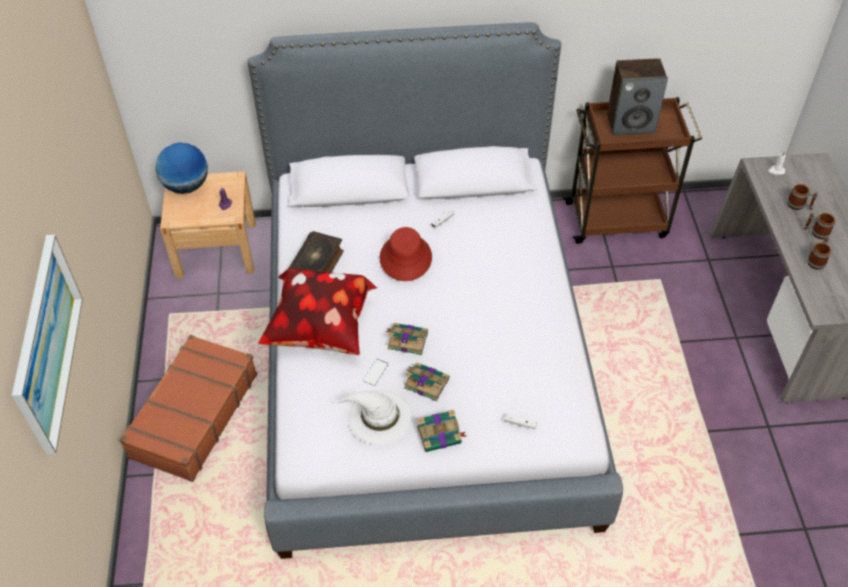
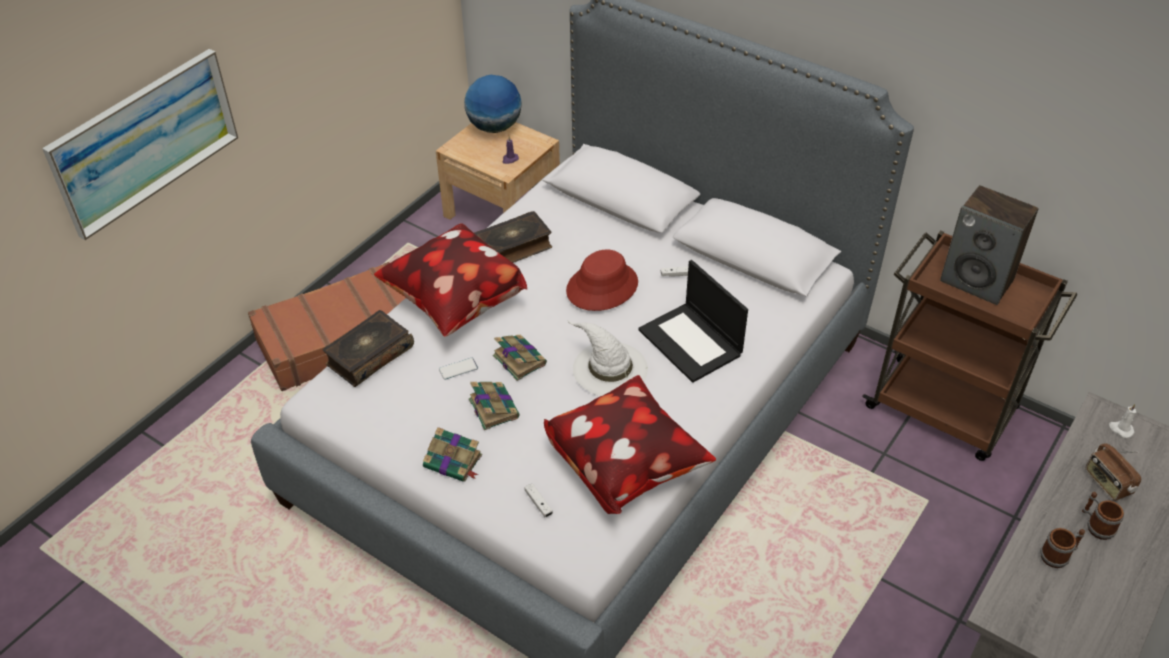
camera: 40 degrees right, 5 degrees down
white hat [331,390,413,445] -> white hat moved to [567,320,648,396]
mug [787,184,818,210] -> radio [1086,443,1141,501]
none -> book [322,310,414,387]
none -> pillow [544,375,716,514]
none -> laptop [638,260,748,383]

